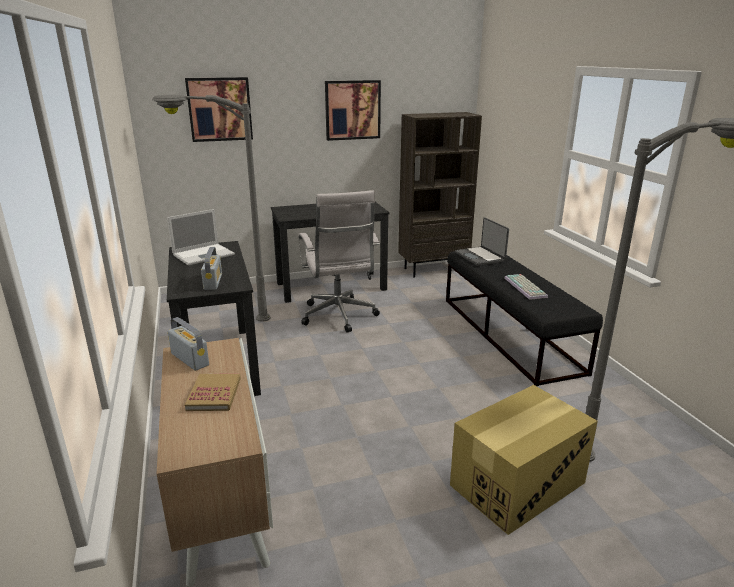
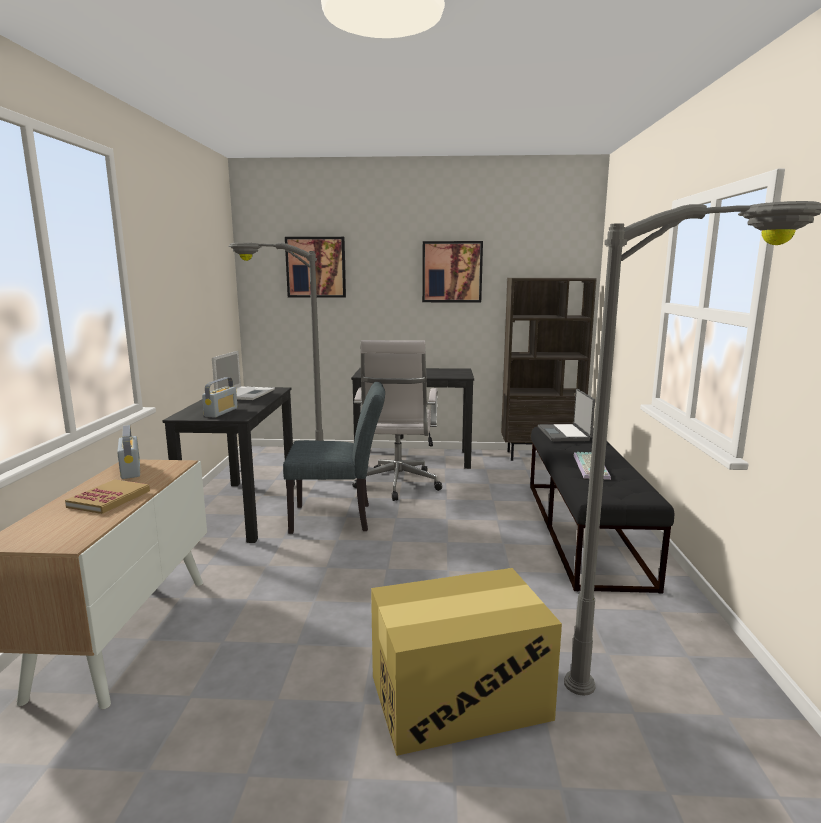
camera: 20 degrees right, 10 degrees down
laptop [167,209,235,266] -> laptop turned 60 degrees counterclockwise [212,351,275,400]
none -> grey chair [283,382,385,534]

